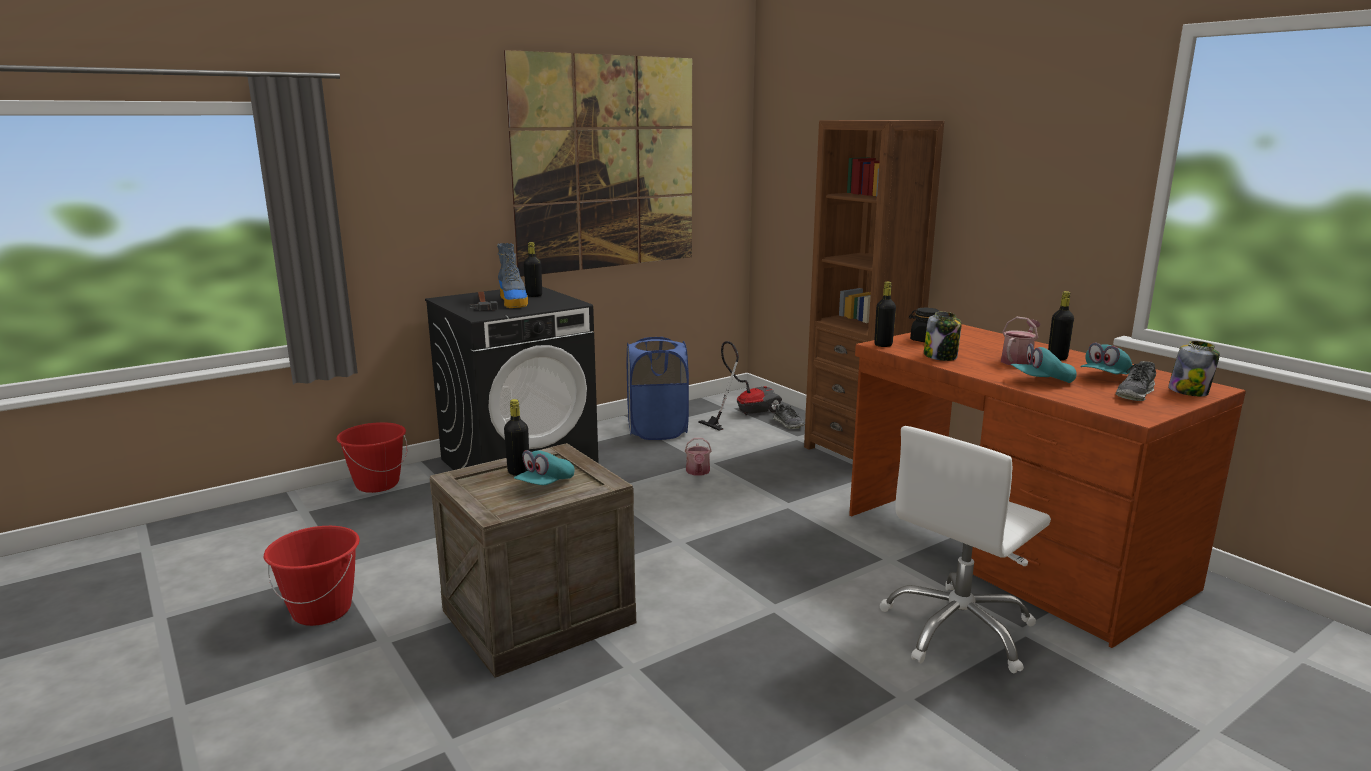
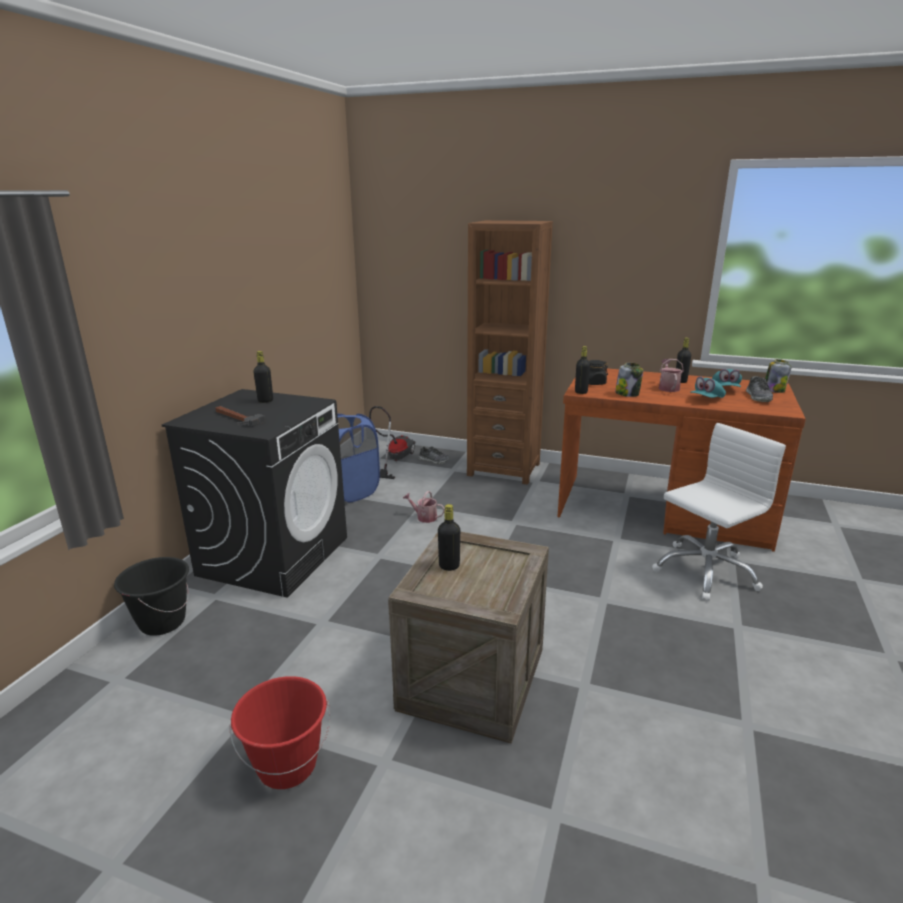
camera: 35 degrees left, 5 degrees up
red bucket [336,422,407,493] -> black bucket [114,557,189,636]
boot [497,243,528,308] -> none
picture [504,50,692,277] -> none
turquoise cap [514,450,574,485] -> none
watering can [685,438,712,476] -> watering can turned 150 degrees clockwise [403,491,445,523]
white office chair [880,426,1051,673] -> white office chair turned 135 degrees counterclockwise [652,423,786,601]

